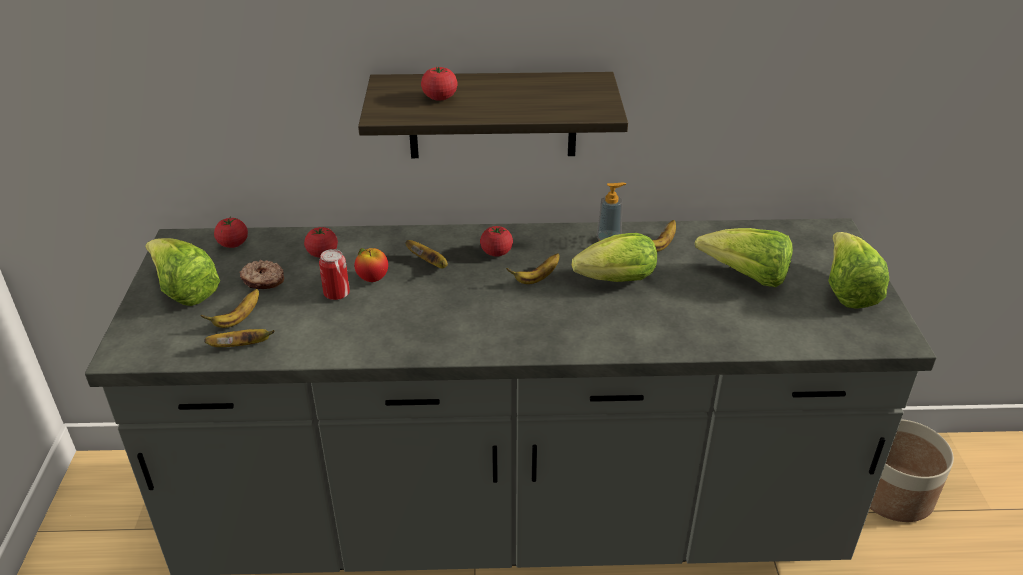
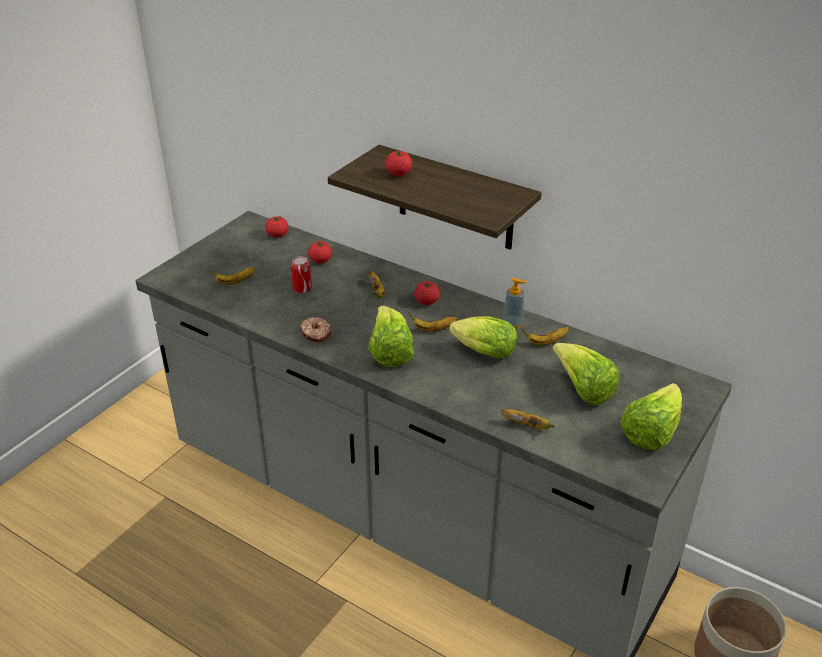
camera: 35 degrees right, 0 degrees up
lettuce [145,238,220,306] -> lettuce moved to [368,306,414,367]
banana [204,329,275,347] -> banana moved to [501,409,555,429]
donut [239,260,284,289] -> donut moved to [300,317,331,342]
apple [355,248,388,282] -> none

